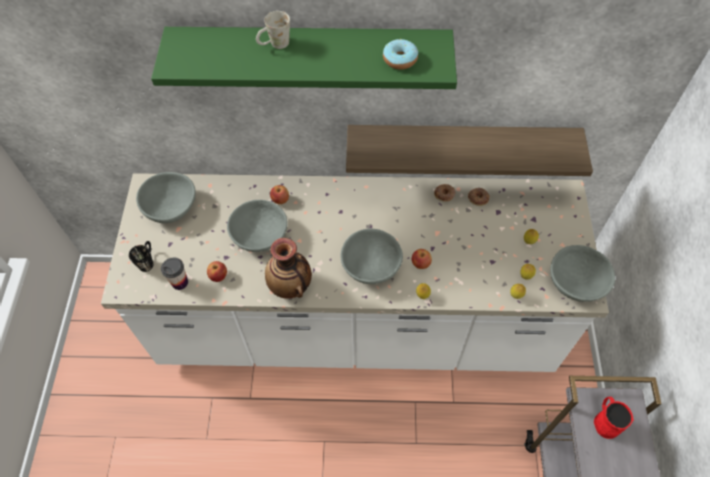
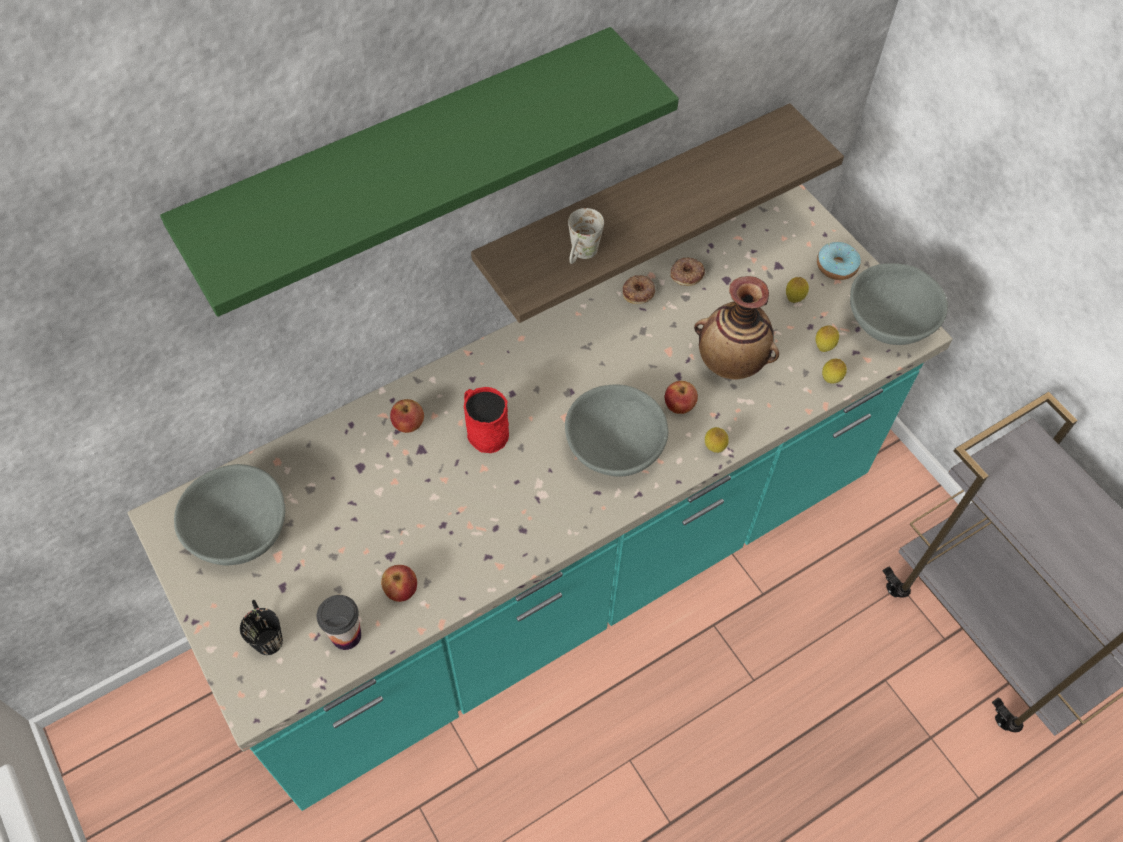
camera: 35 degrees left, 0 degrees up
white counter [101,173,609,372] -> turquoise counter [128,184,953,811]
grey bowl [227,200,288,252] -> none
white mug [256,11,290,49] -> white mug moved to [568,208,604,264]
vase [265,238,312,299] -> vase moved to [694,276,779,379]
donut [383,39,418,70] -> donut moved to [817,242,861,280]
red mug [594,397,634,439] -> red mug moved to [464,387,509,453]

